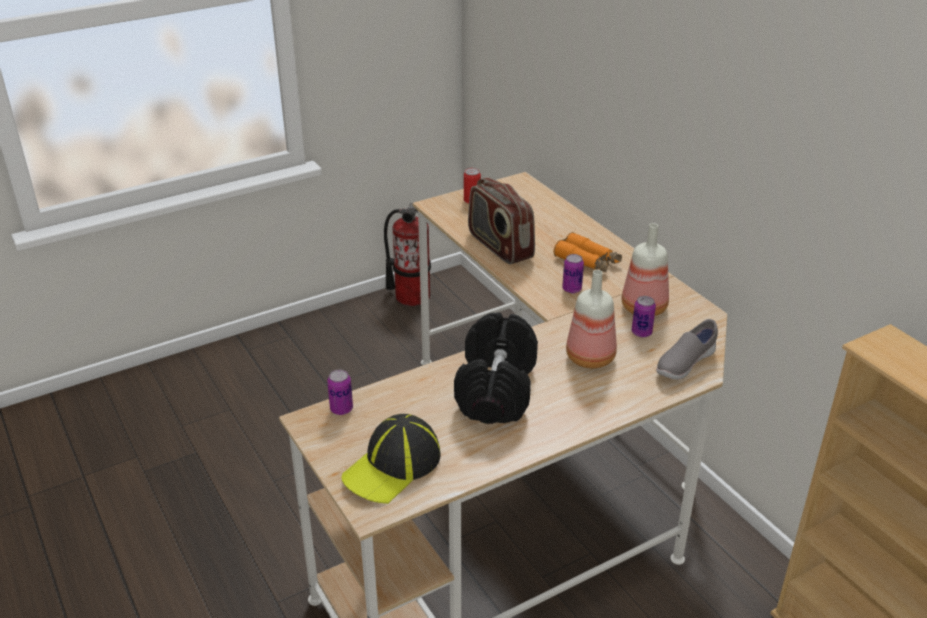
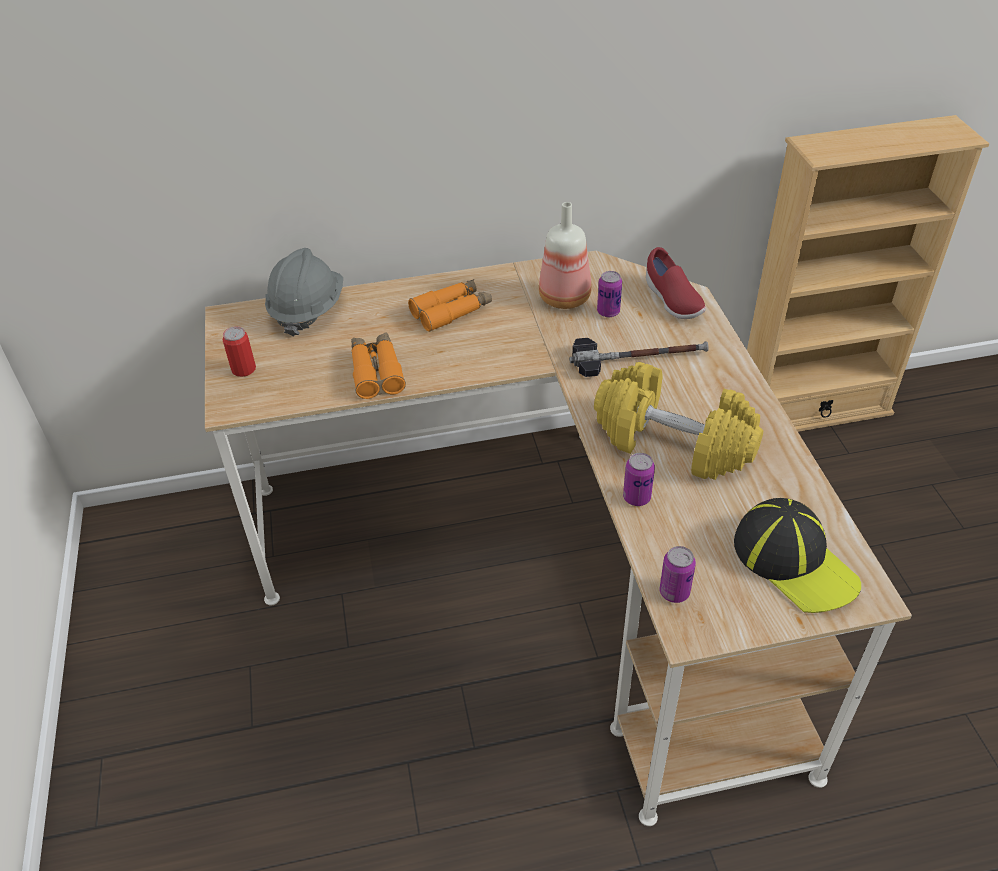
camera: 70 degrees left, 10 degrees up
fire extinguisher [384,203,431,306] -> none
black dumbbell [454,313,538,424] -> yellow dumbbell [594,362,763,480]
radio [468,177,535,264] -> orange binoculars [351,332,406,399]
can [562,254,584,293] -> can moved to [623,453,655,506]
bottle [566,270,617,368] -> hammer [569,338,709,377]
grey shoe [656,319,718,380] -> red shoe [646,247,706,319]
none -> grey hard hat [265,248,343,336]

